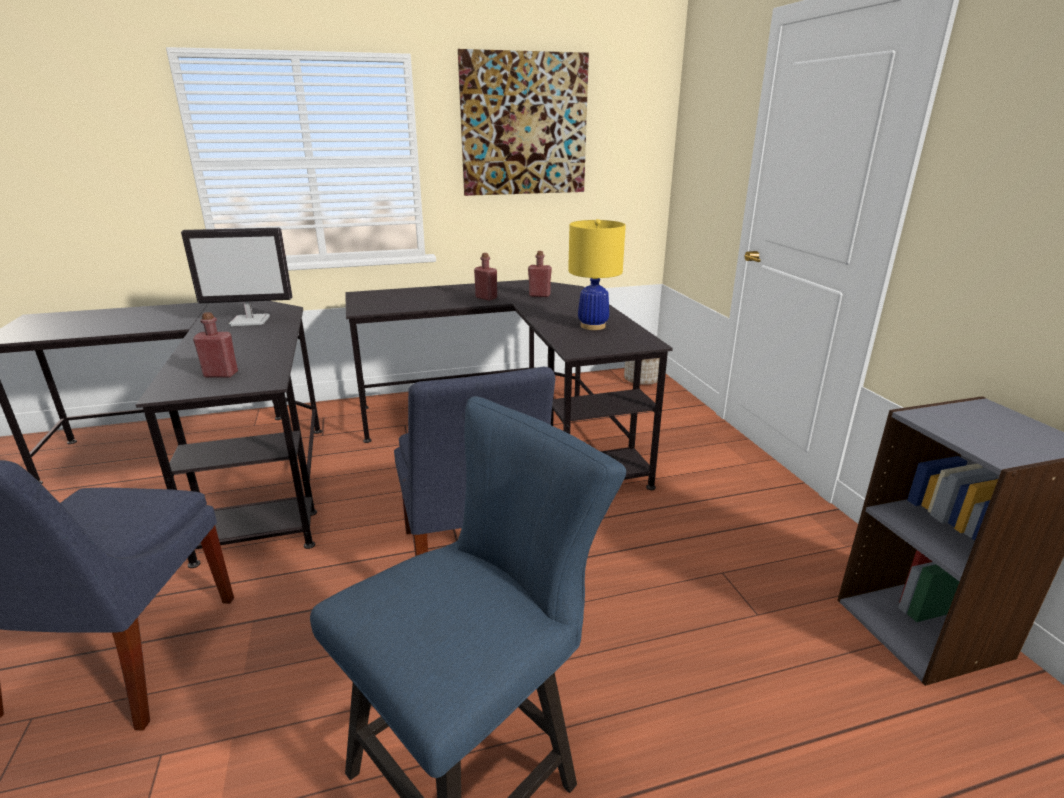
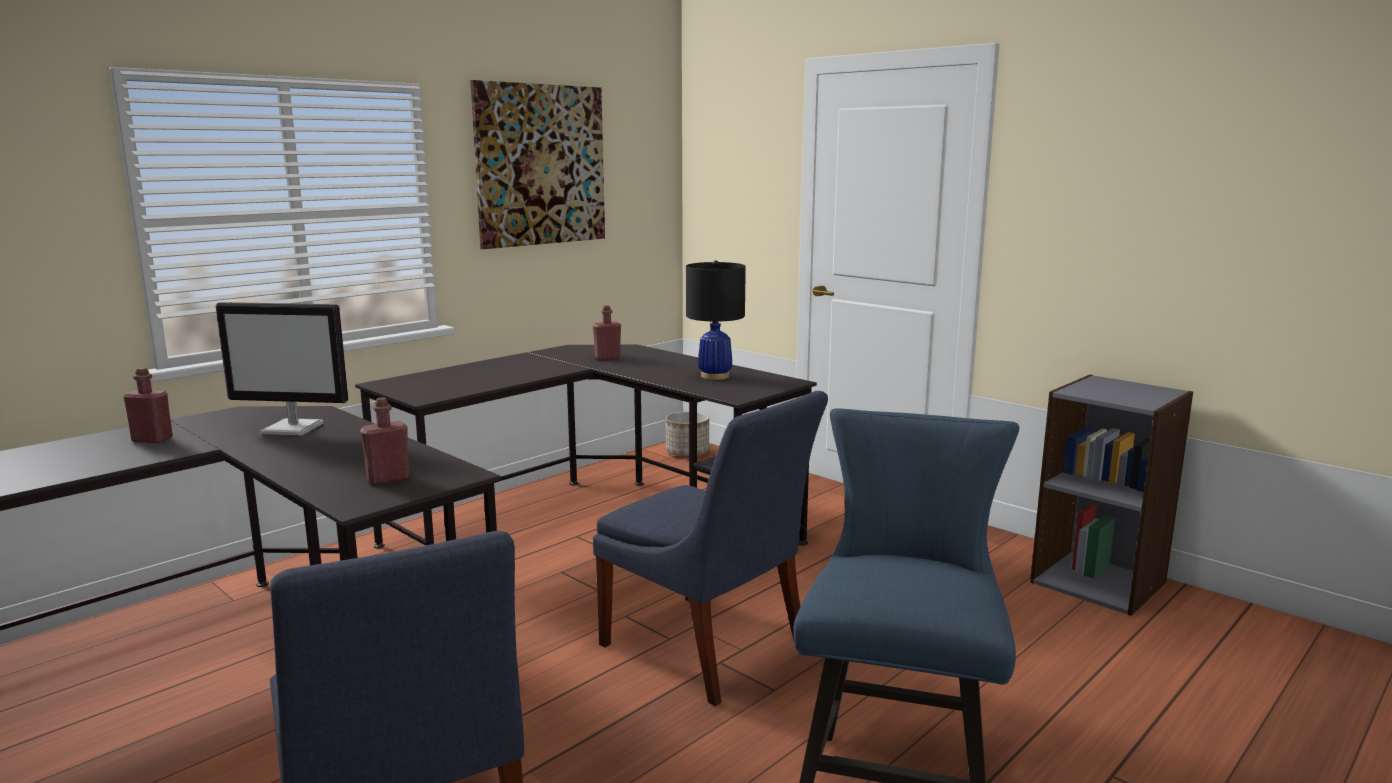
camera: 30 degrees left, 10 degrees down
monitor [181,228,293,326] -> monitor turned 45 degrees clockwise [215,302,348,436]
red bottle [474,253,497,301] -> red bottle moved to [123,368,173,443]
yellow table lamp [568,219,626,330] -> black table lamp [686,260,746,380]

